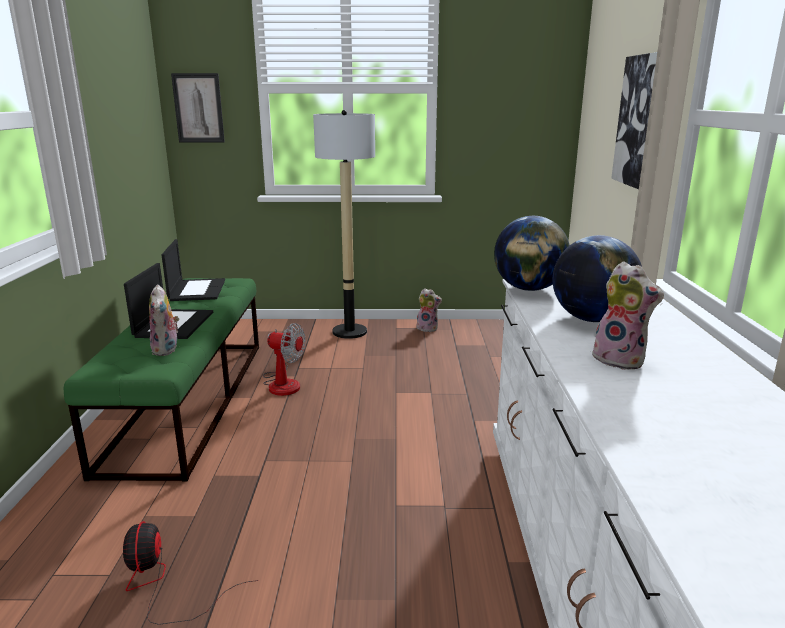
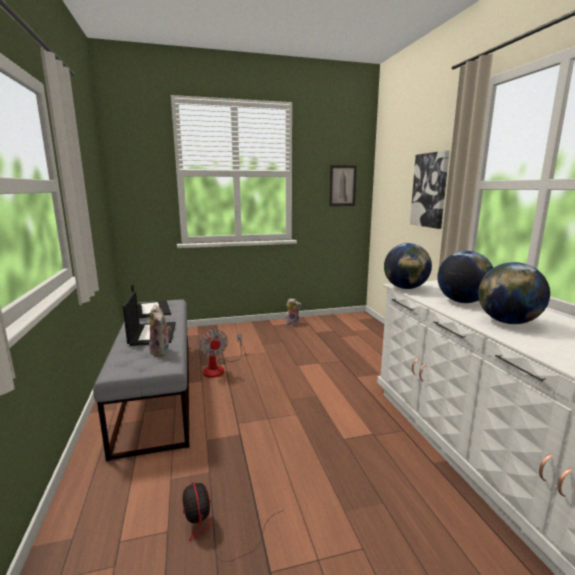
camera: 15 degrees left, 5 degrees down
green bench [64,278,259,482] -> grey bench [93,300,189,461]
picture [171,73,225,143] -> picture moved to [329,165,357,206]
fan [263,323,305,396] -> fan turned 60 degrees clockwise [200,329,242,378]
floor lamp [313,110,375,339] -> none
plush toy [590,261,664,370] -> globe [478,262,550,324]

